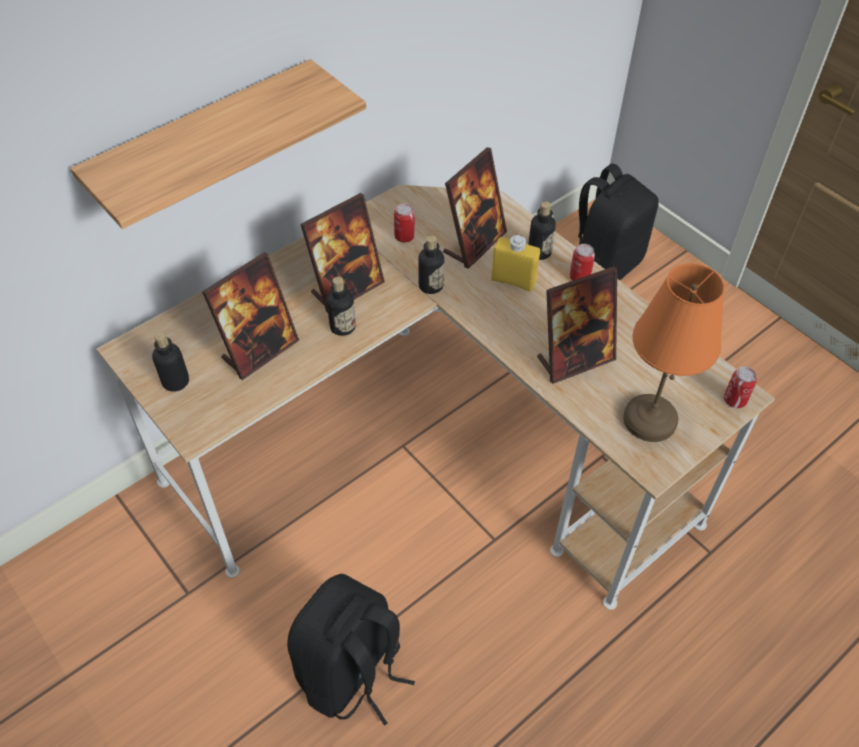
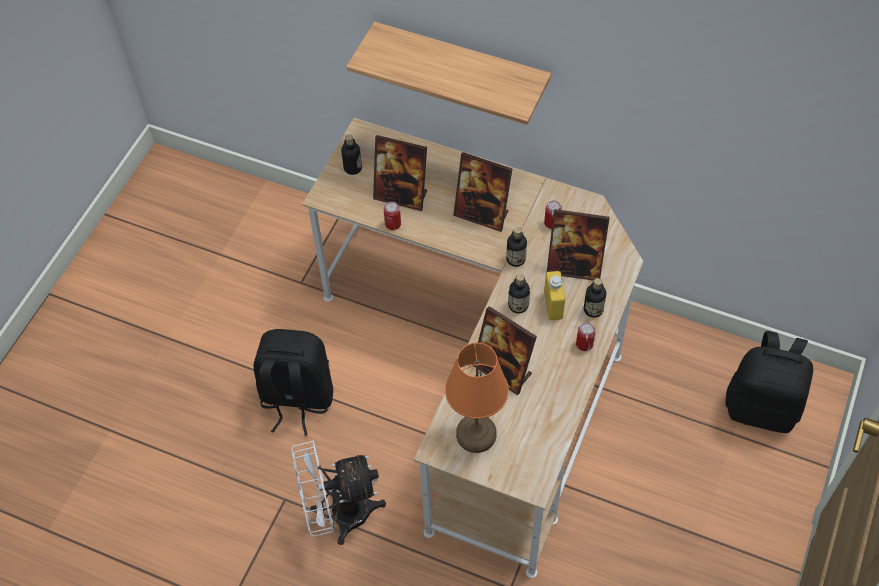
camera: 65 degrees right, 5 degrees up
bottle [327,277,356,336] -> bottle moved to [508,274,530,313]
can [724,366,757,408] -> can moved to [384,202,401,230]
none -> white fan [291,440,386,545]

